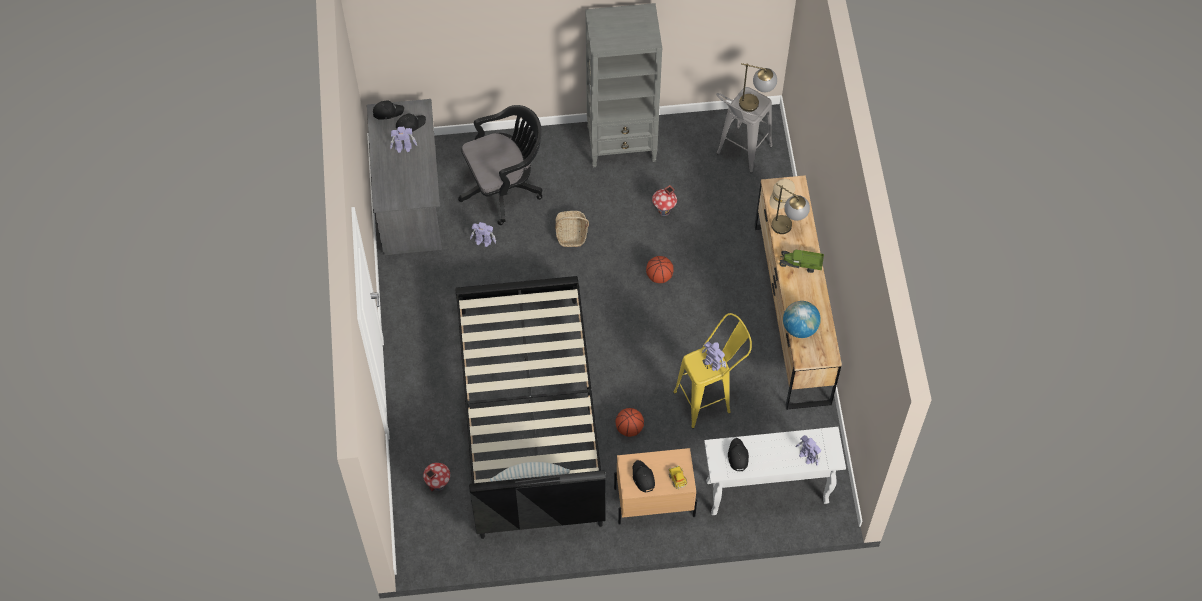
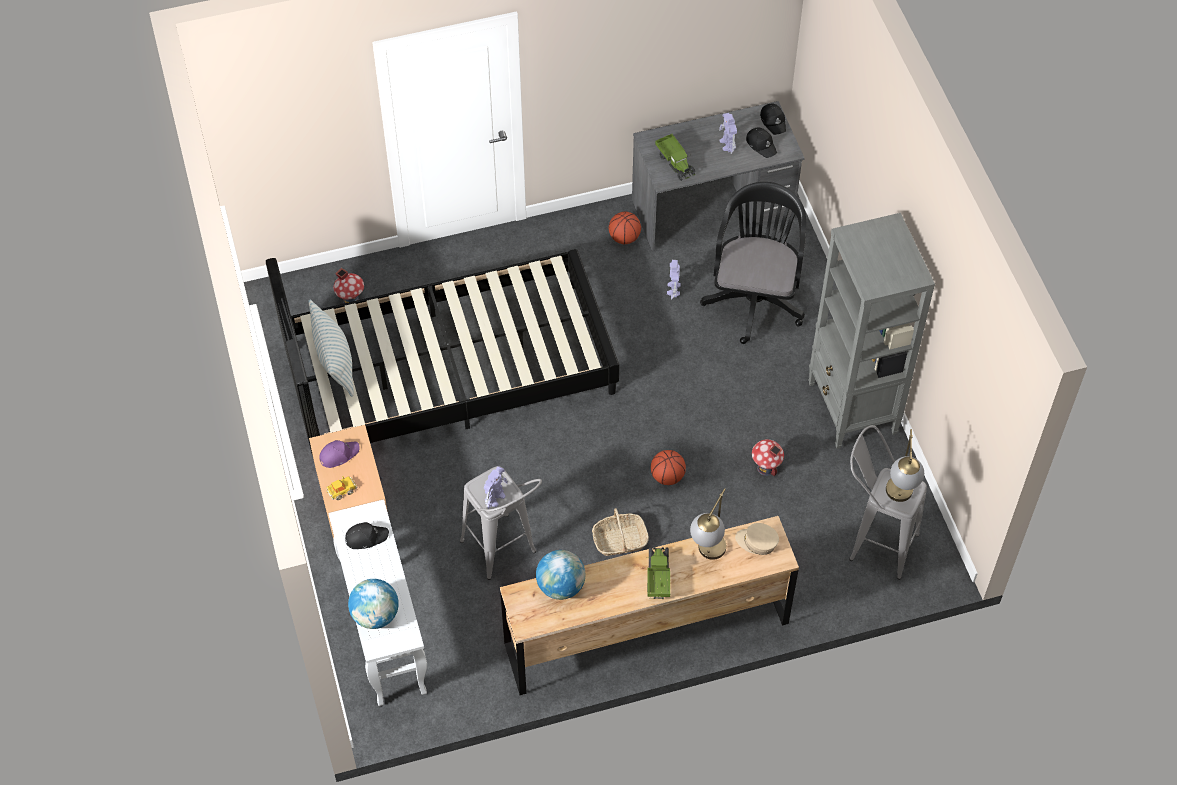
camera: 80 degrees right, 5 degrees down
black office chair [458,105,543,225] -> black office chair turned 135 degrees counterclockwise [700,182,806,344]
basket [555,211,589,247] -> basket moved to [592,508,649,556]
basketball [616,408,644,437] -> basketball moved to [609,212,641,244]
black cap [633,460,655,492] -> purple cap [319,440,360,468]
yellow stool [673,313,752,429] -> grey stool [460,466,542,580]
toy robot [796,435,821,466] -> globe [348,579,399,629]
none -> toy truck [655,134,695,181]

